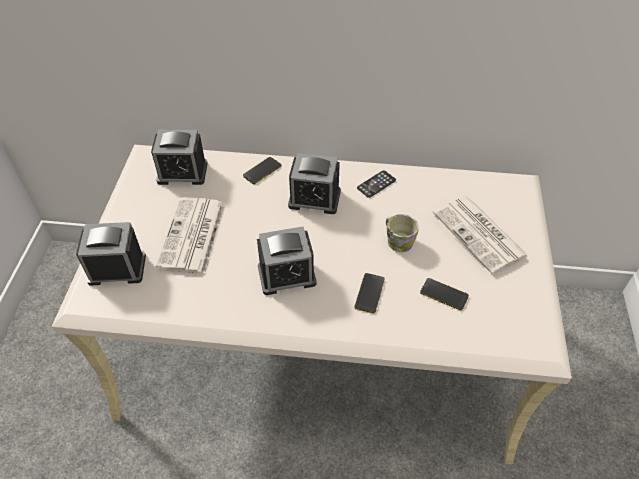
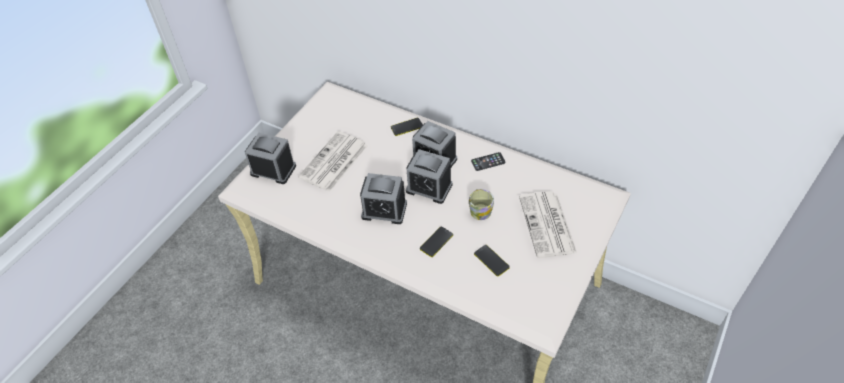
camera: 25 degrees right, 0 degrees up
alarm clock [151,130,208,185] -> alarm clock moved to [406,149,452,204]

